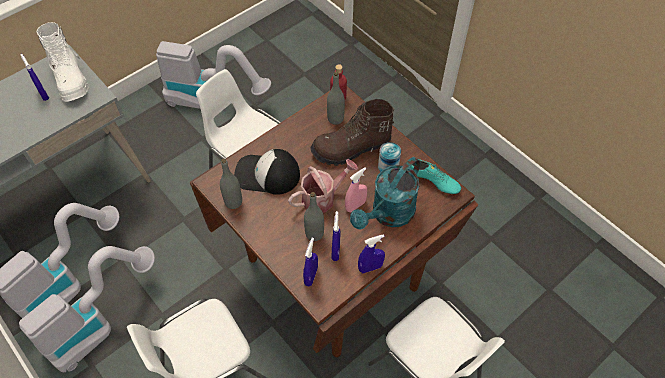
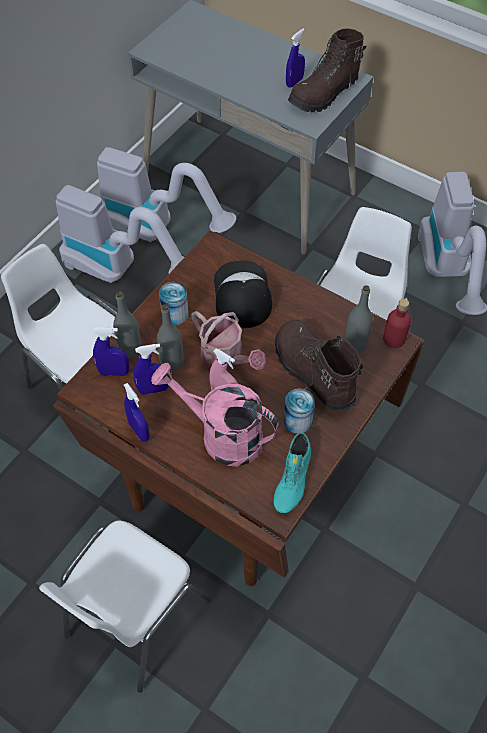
camera: 75 degrees right, 0 degrees up
white boot [37,22,89,102] -> brown boot [288,29,366,112]
grey bottle [220,159,242,209] -> grey bottle moved to [113,291,141,359]
turquoise watering can [350,157,420,229] -> pink watering can [151,363,279,467]
none -> can [159,282,189,325]

